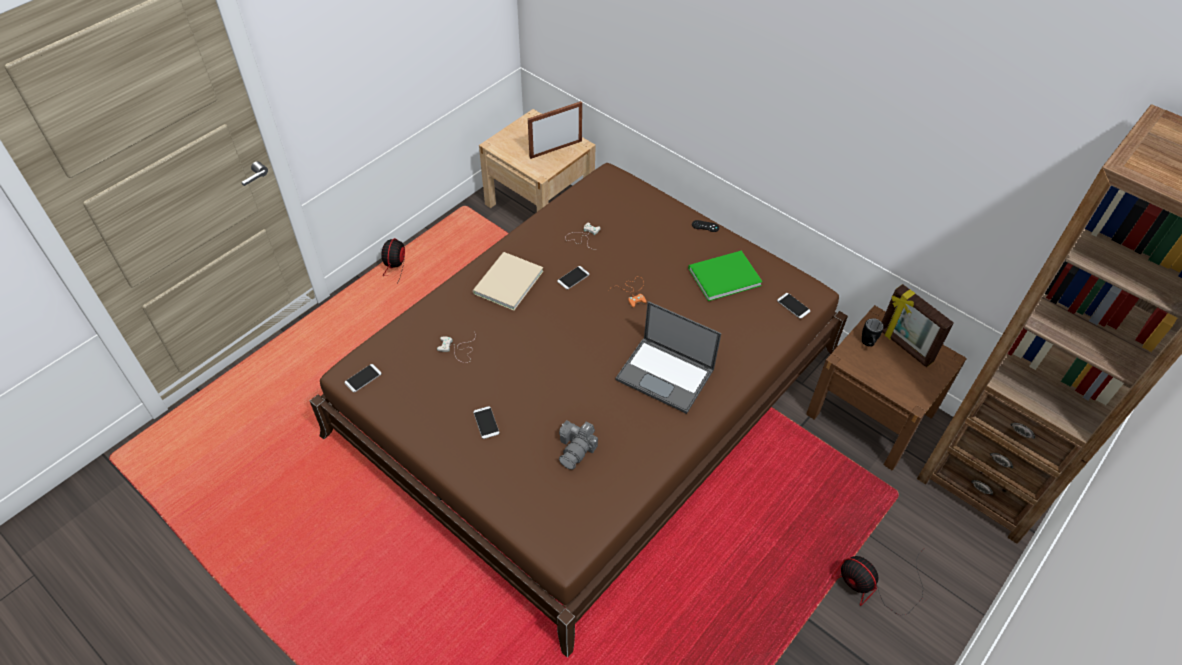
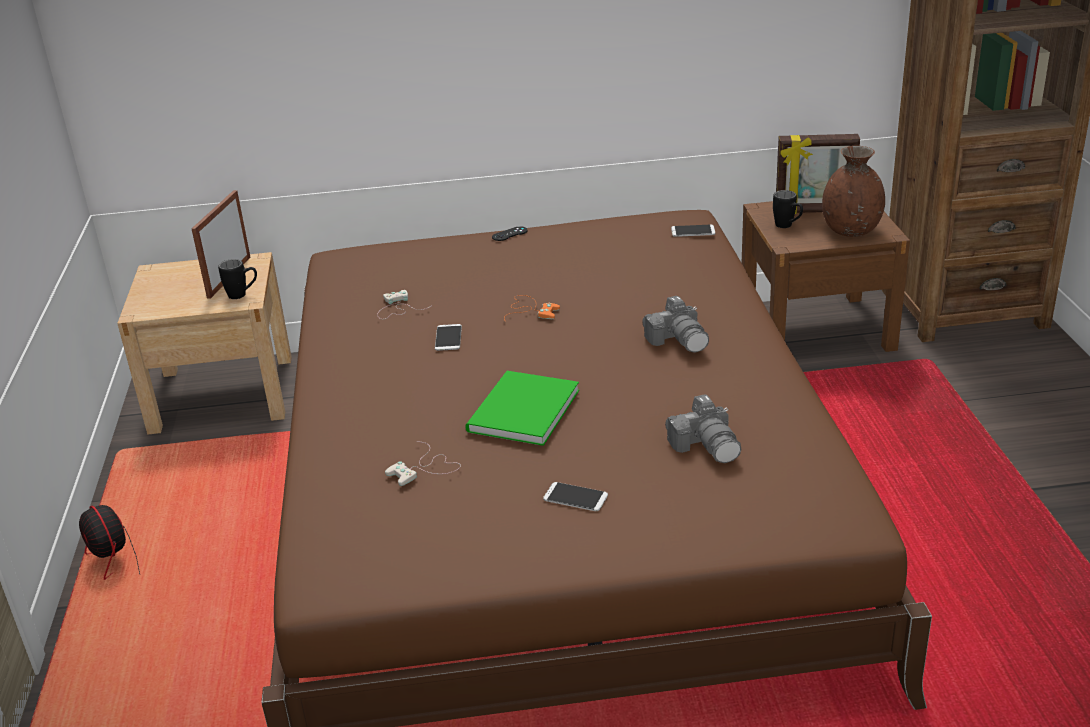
camera: 45 degrees left, 20 degrees down
phone [344,364,381,392] -> none
beige book [472,252,543,311] -> none
laptop [615,301,721,414] -> camera [642,296,709,353]
green book [688,250,762,301] -> green book moved to [465,371,579,446]
fan [831,548,925,616] -> none
none -> black mug [218,259,257,299]
none -> brown vase [822,146,885,237]

